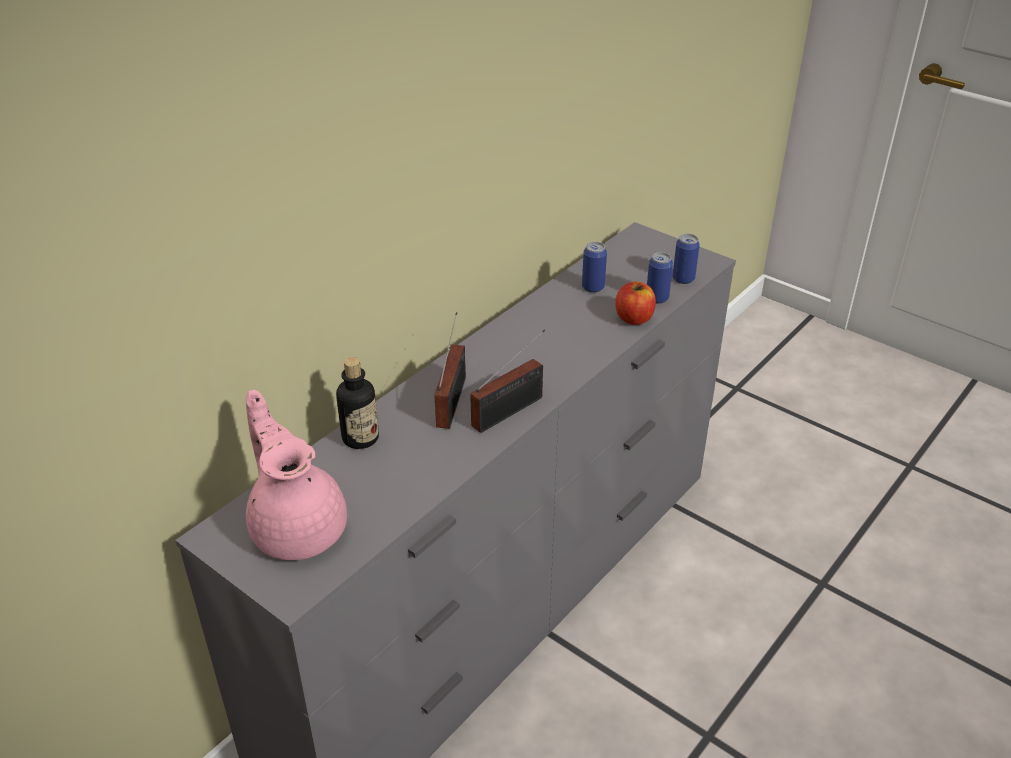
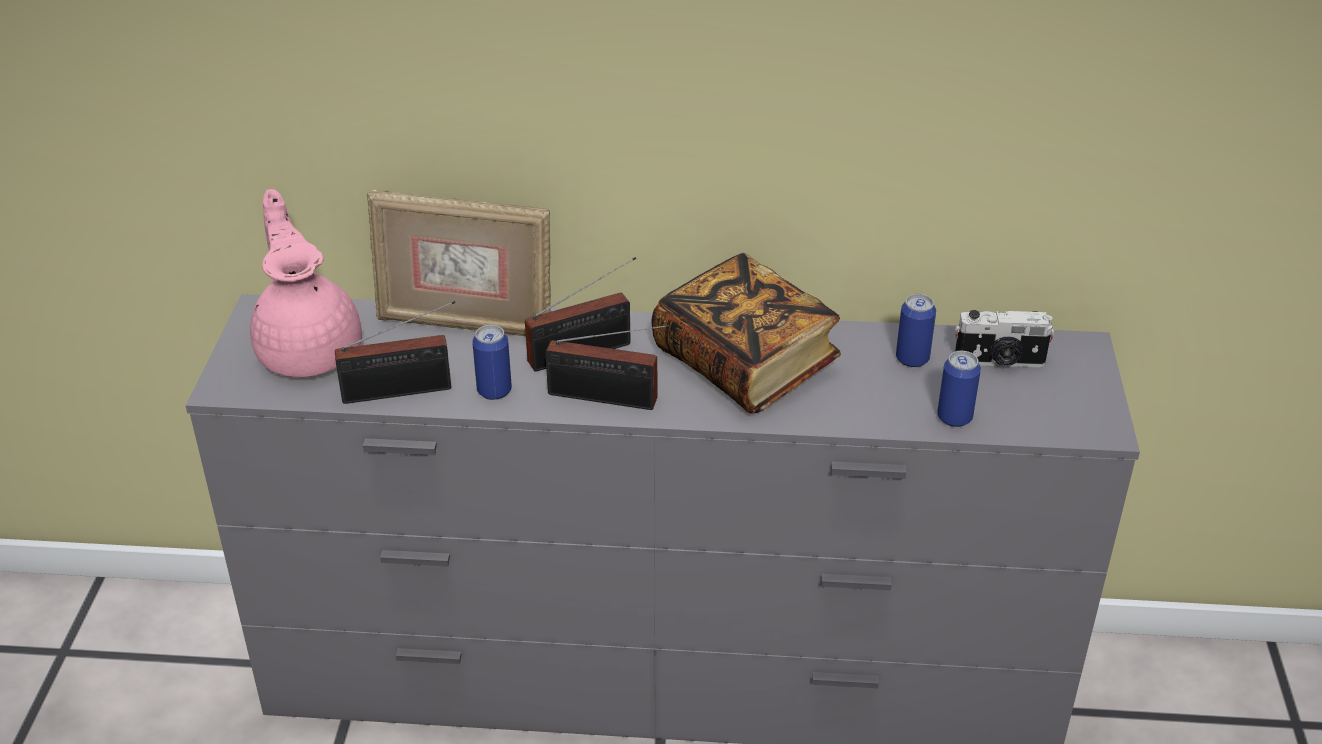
camera: 55 degrees right, 0 degrees up
pink teapot [246,390,347,560] -> pink teapot turned 45 degrees counterclockwise [250,189,362,377]
bottle [336,357,379,449] -> picture frame [367,190,551,336]
apple [615,281,656,325] -> none
can [673,234,700,284] -> can moved to [472,325,512,400]
none -> radio [335,301,455,404]
none -> book [652,253,841,414]
none -> camera [955,310,1055,367]

